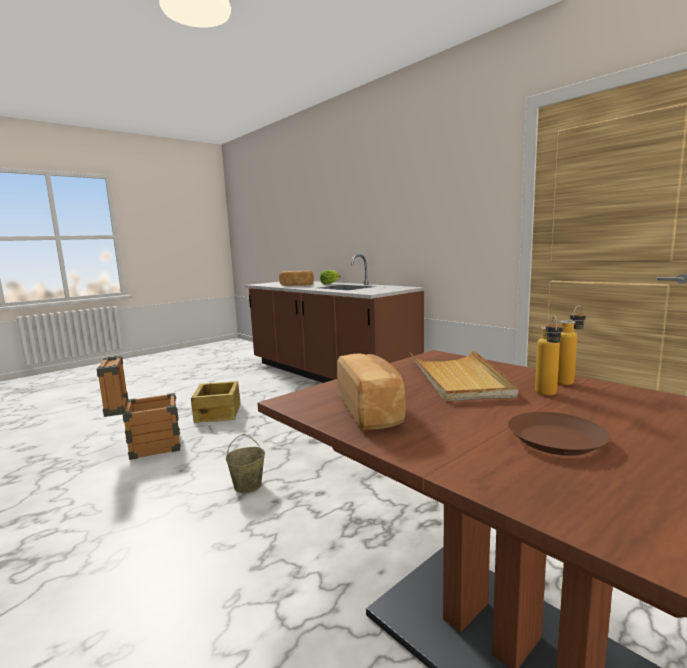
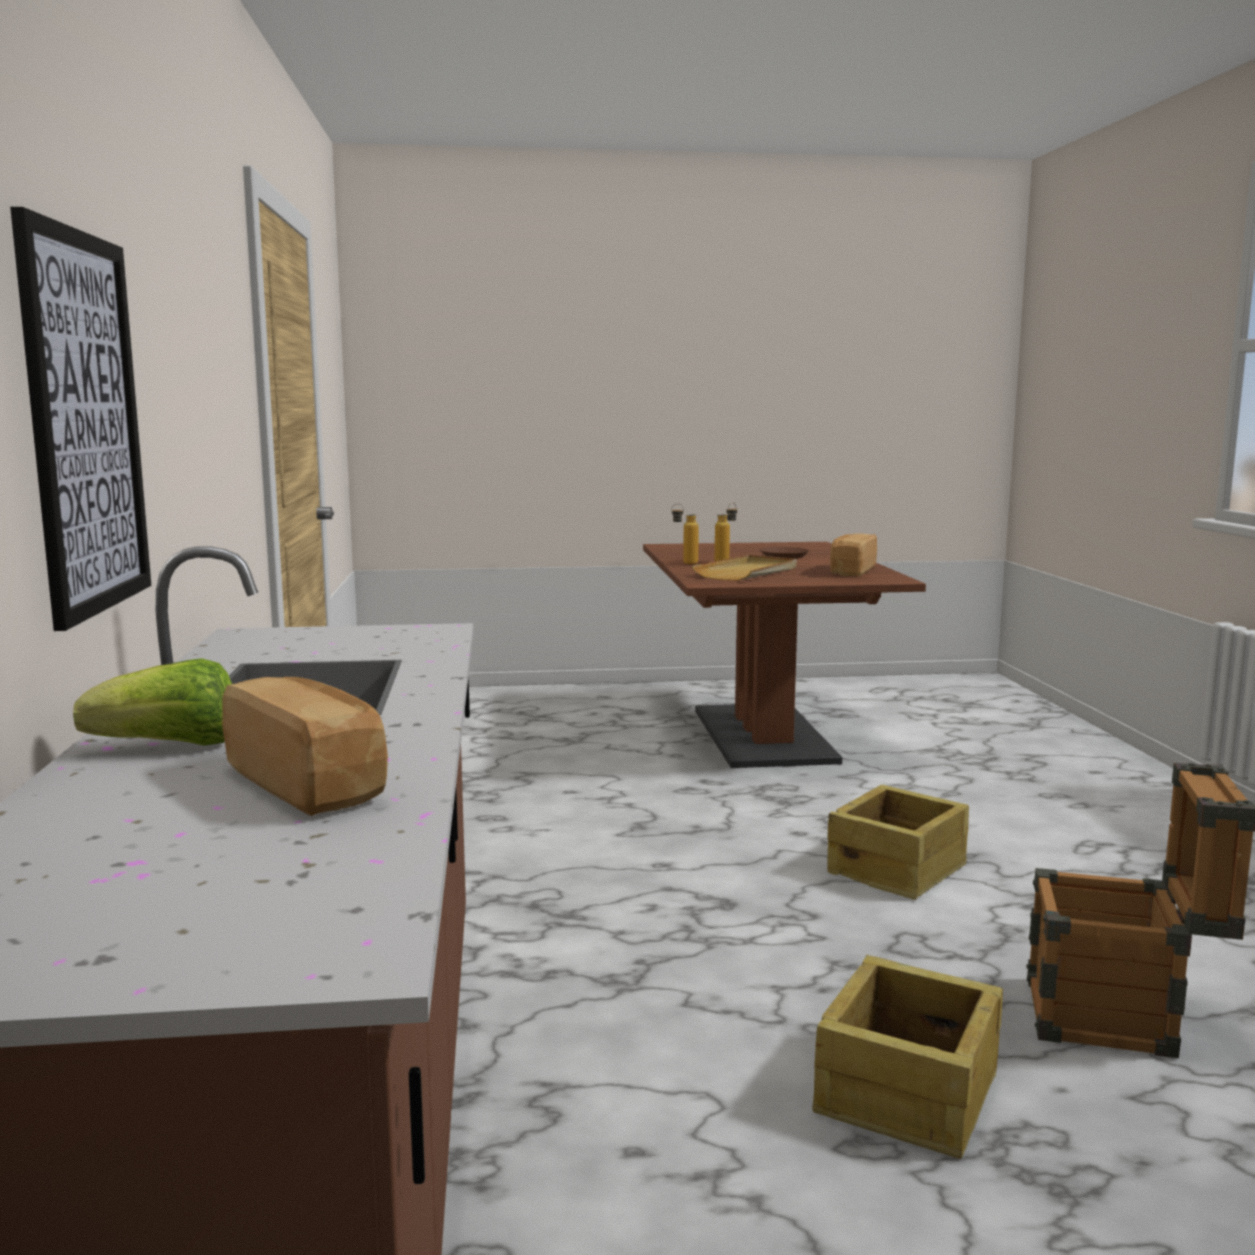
camera: 145 degrees left, 0 degrees up
beige bucket [226,434,265,493] -> crate [827,785,969,900]
none -> picture [10,207,151,631]

